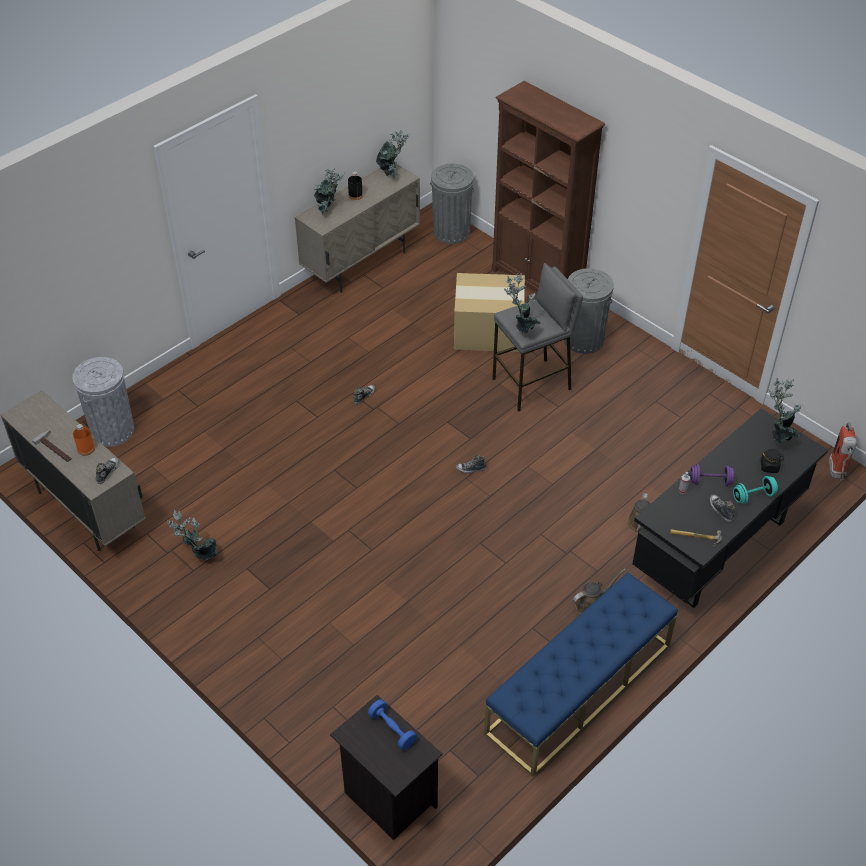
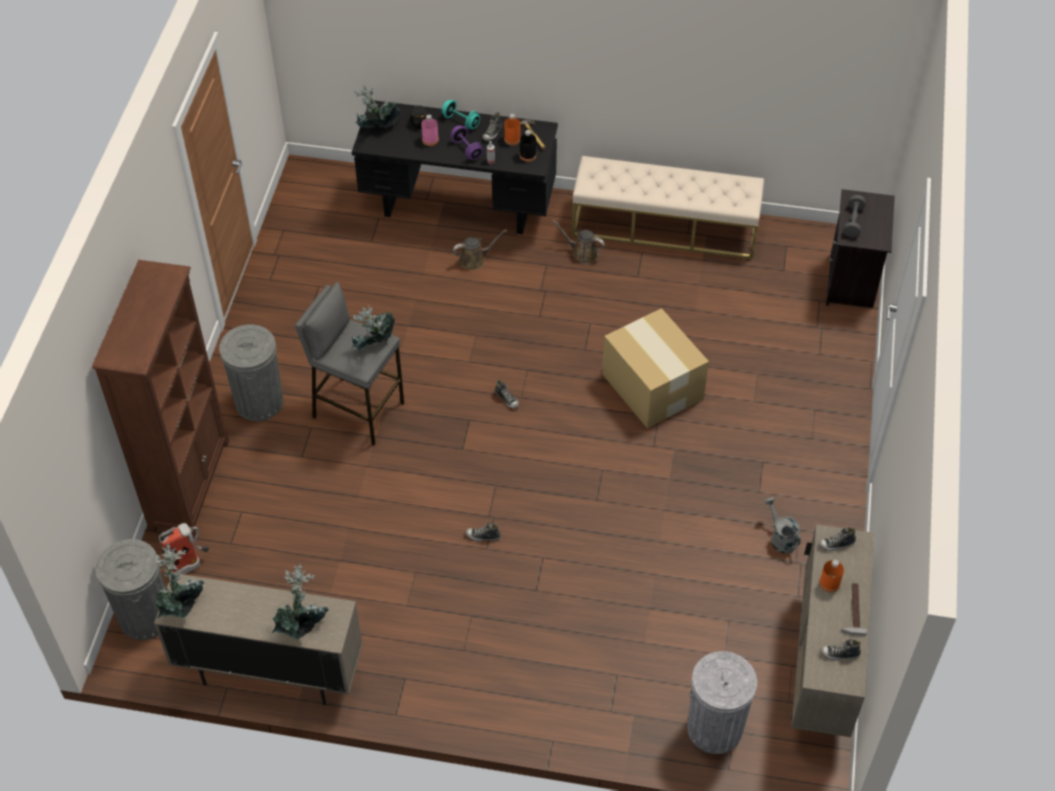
camera: 125 degrees left, 5 degrees up
potted plant [167,509,217,560] -> grey watering can [764,497,801,553]
black bottle [348,171,363,200] -> black bottle moved to [520,130,536,162]
blue dumbbell [368,699,417,750] -> grey dumbbell [843,195,866,237]
cardboard box [454,273,525,352] -> cardboard box moved to [602,308,709,428]
blue bench [484,572,678,777] -> beige bench [571,156,764,259]
fire extinguisher [829,422,857,480] -> fire extinguisher moved to [159,523,209,574]
none -> pink bottle [421,115,439,146]
none -> orange bottle [504,114,521,145]
none -> shoe [820,639,861,660]

